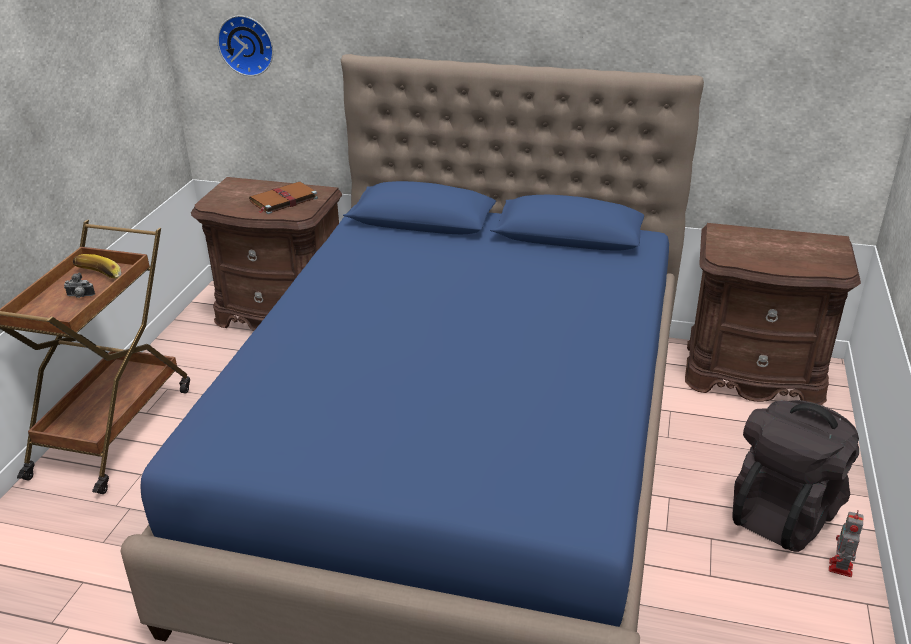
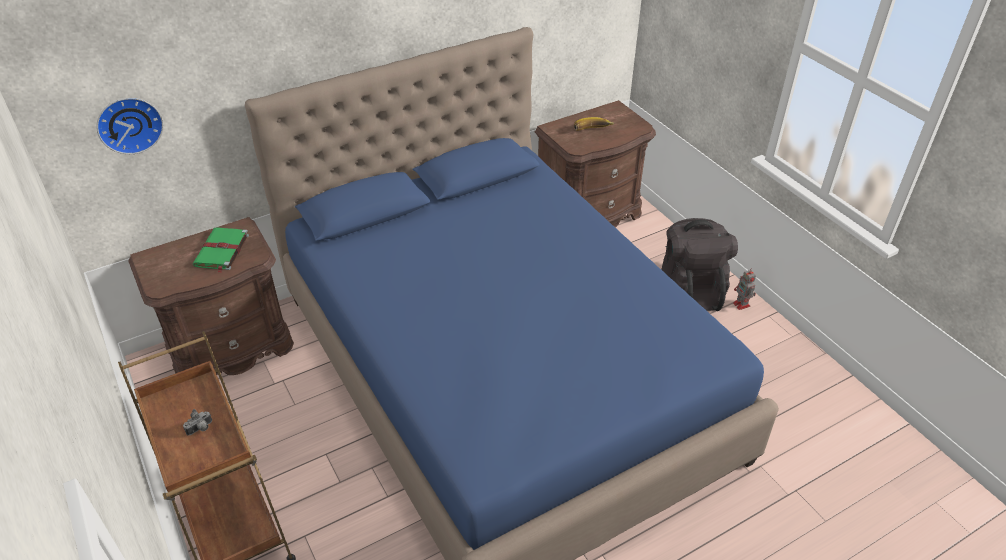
camera: 45 degrees left, 10 degrees up
banana [73,254,121,278] -> banana moved to [574,117,614,131]
brown book [249,182,318,214] -> green book [193,227,249,273]

